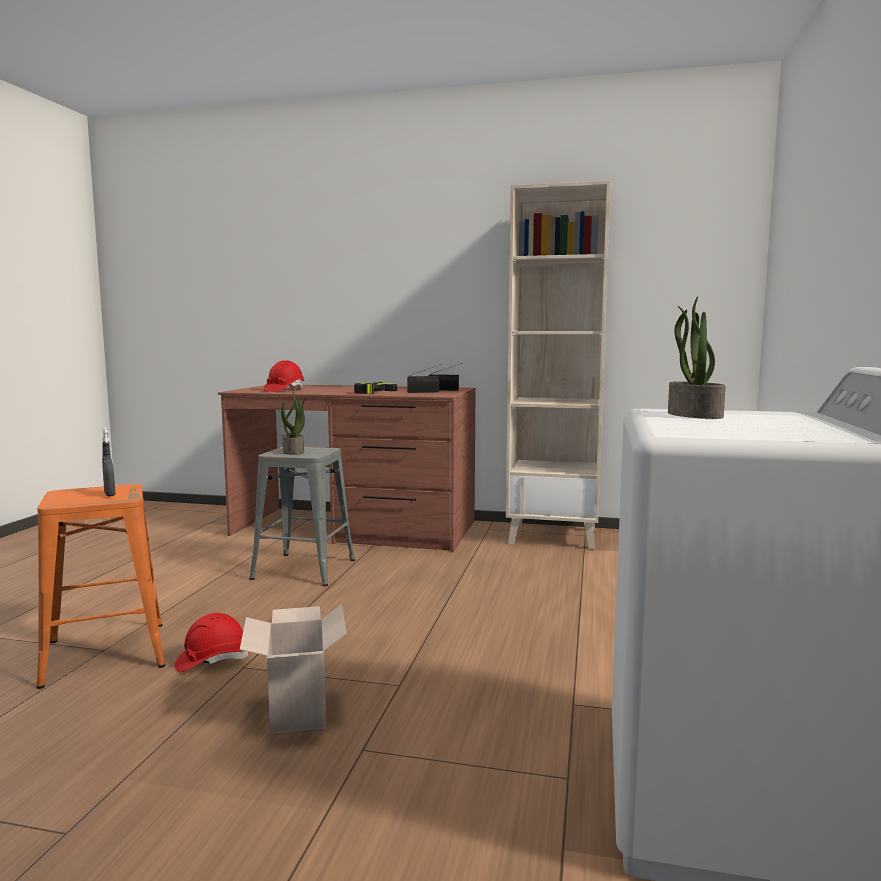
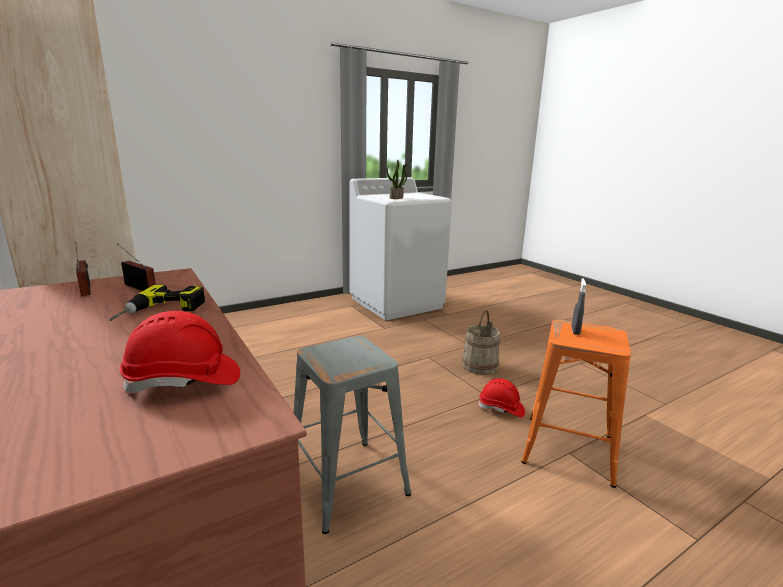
camera: 135 degrees left, 10 degrees up
cardboard box [240,604,346,734] -> beige bucket [462,310,500,375]
potted plant [281,392,308,455] -> none

